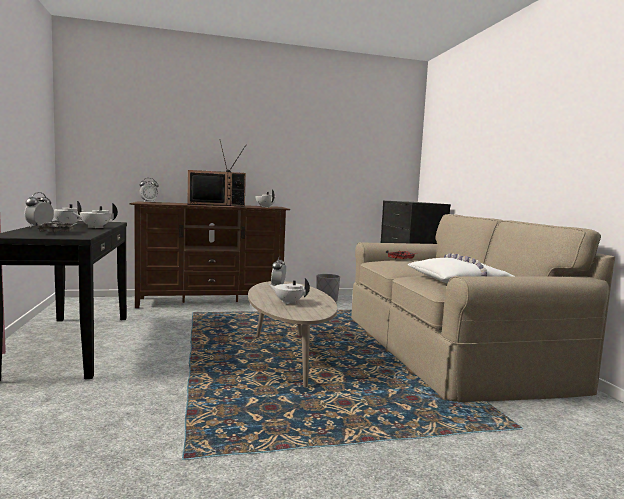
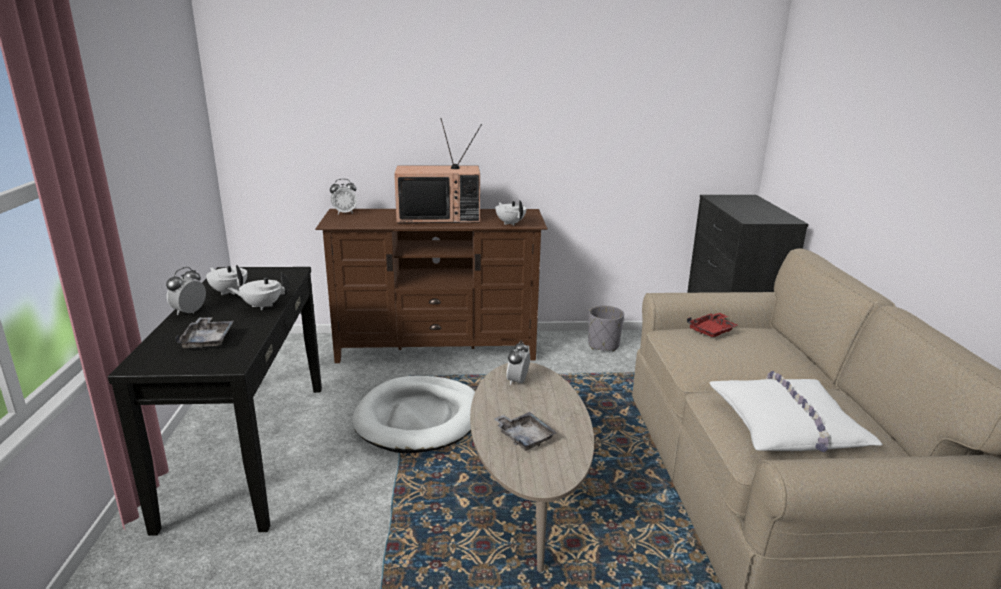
camera: 10 degrees right, 15 degrees up
white teapot [269,278,310,304] -> grey tray [494,412,557,451]
none -> white dog bed [352,376,475,453]

